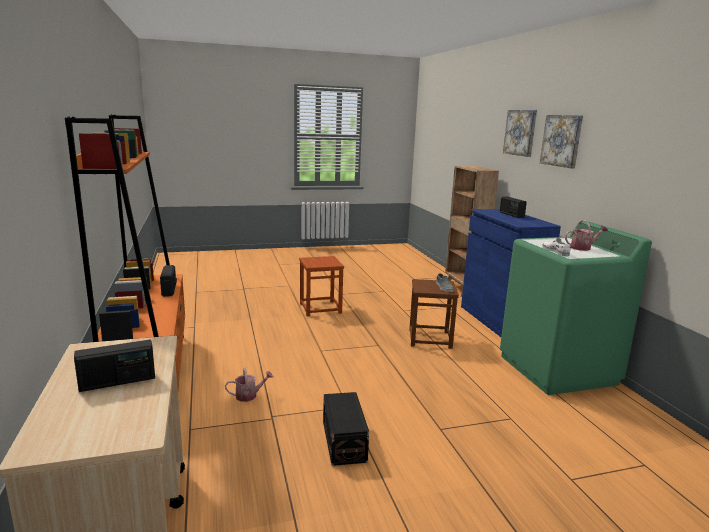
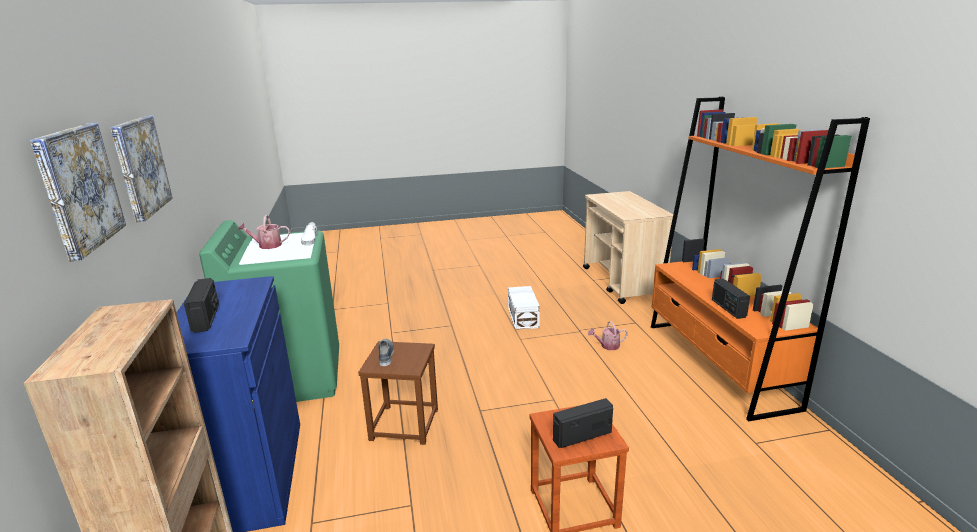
camera: 175 degrees left, 5 degrees up
radio [74,339,155,392] -> radio moved to [553,398,613,448]
black storage box [323,392,369,466] -> white storage box [508,286,540,330]

